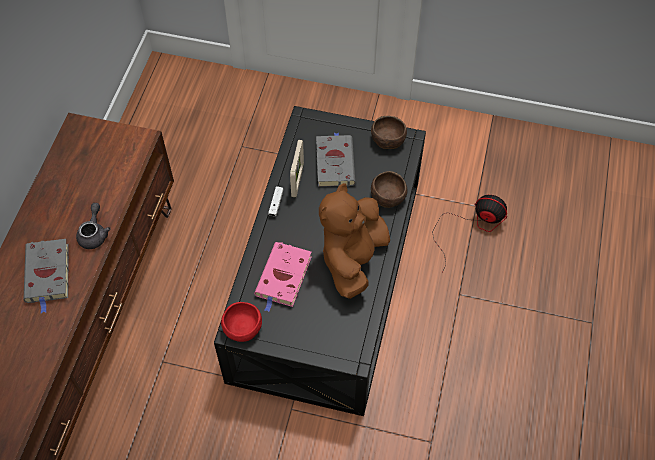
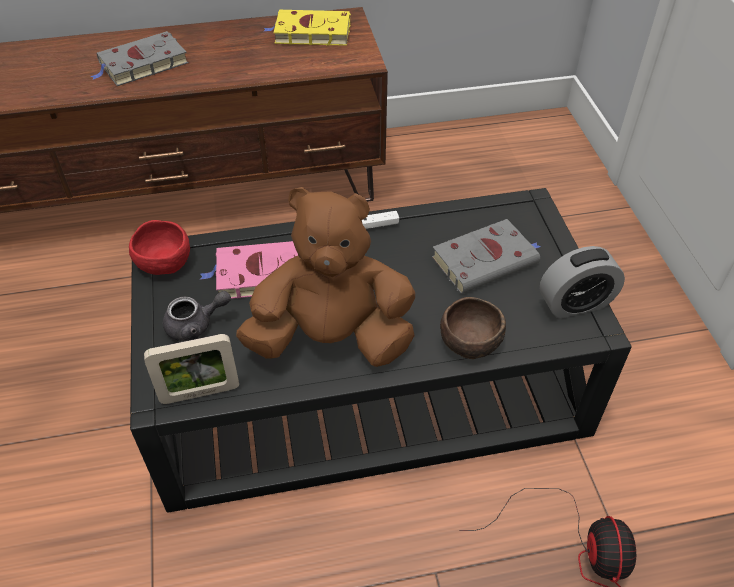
camera: 65 degrees right, 10 degrees down
grey teapot [76,203,111,249] -> grey teapot moved to [163,291,231,341]
picture frame [290,140,304,198] -> picture frame moved to [144,334,239,404]
brown bowl [371,116,407,149] -> alarm clock [540,246,625,319]
none -> yellow book [264,10,351,46]

